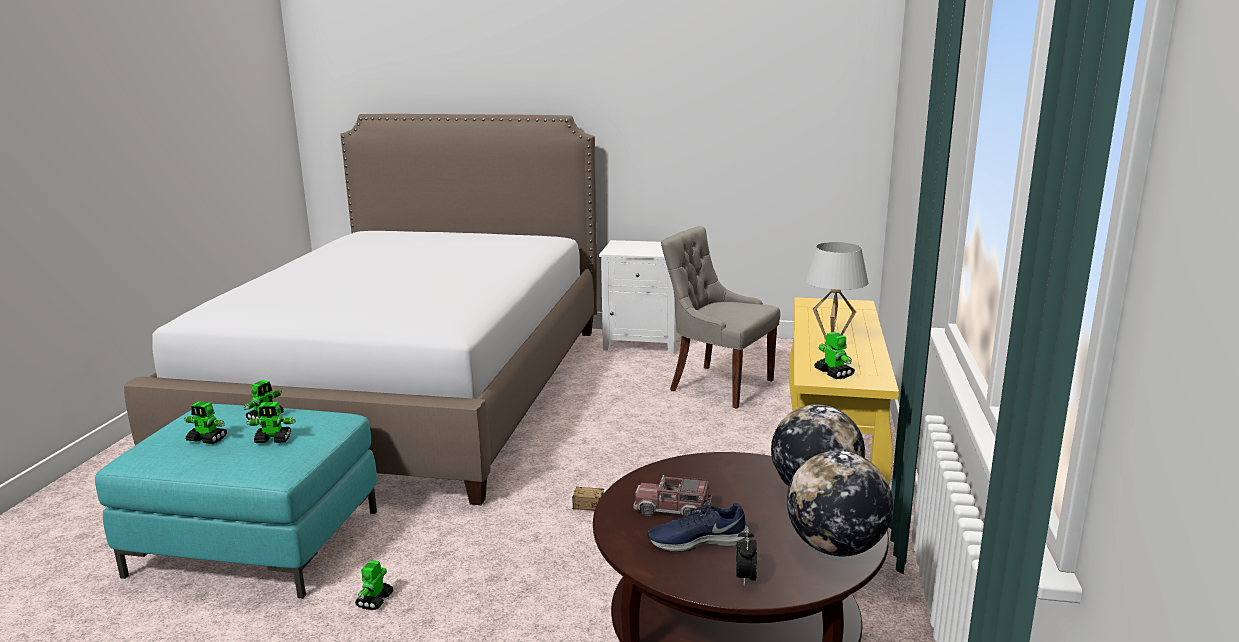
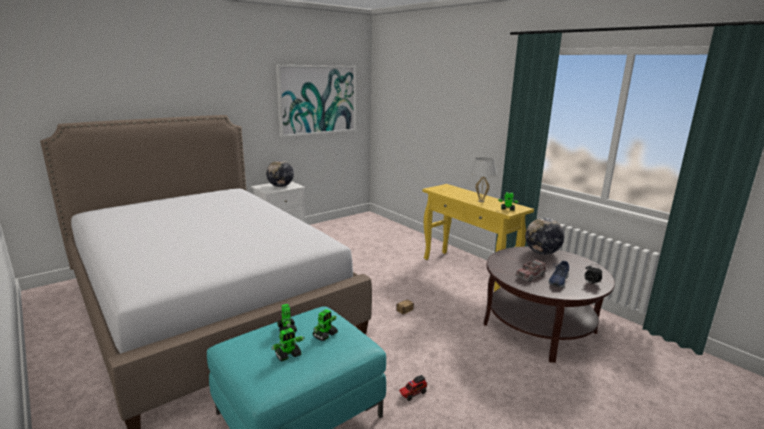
camera: 50 degrees left, 0 degrees up
toy robot [355,560,394,610] -> toy truck [399,375,427,401]
grey chair [661,226,780,409] -> none
globe [787,451,893,556] -> globe moved to [266,160,294,187]
none -> picture [276,65,356,137]

